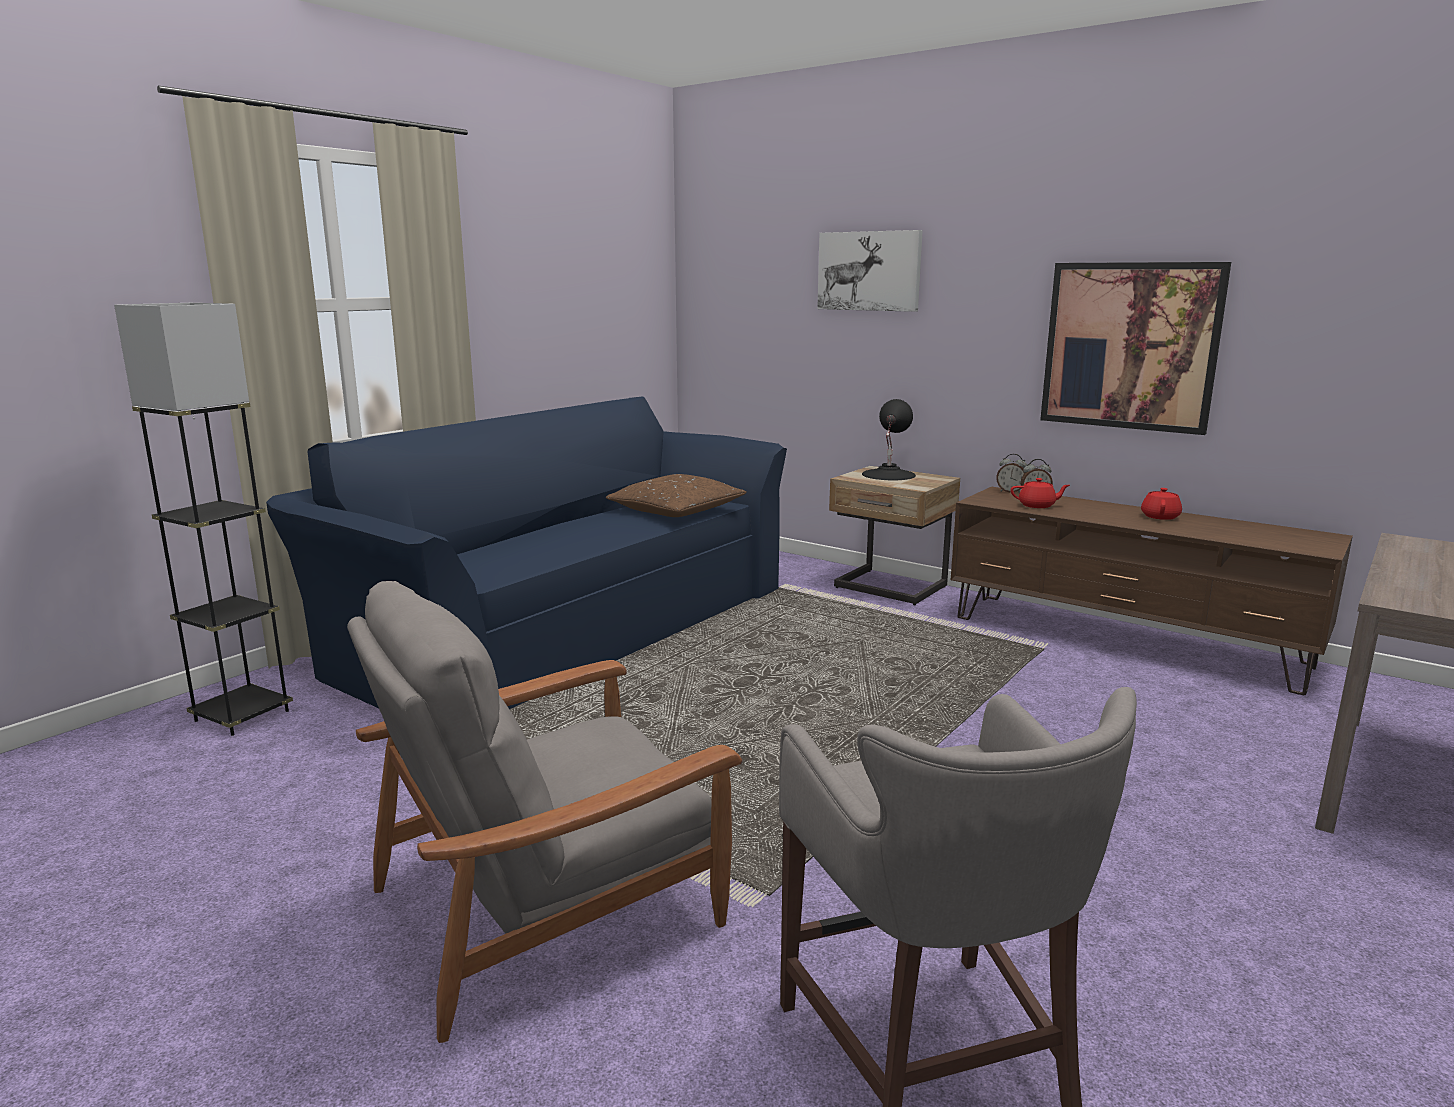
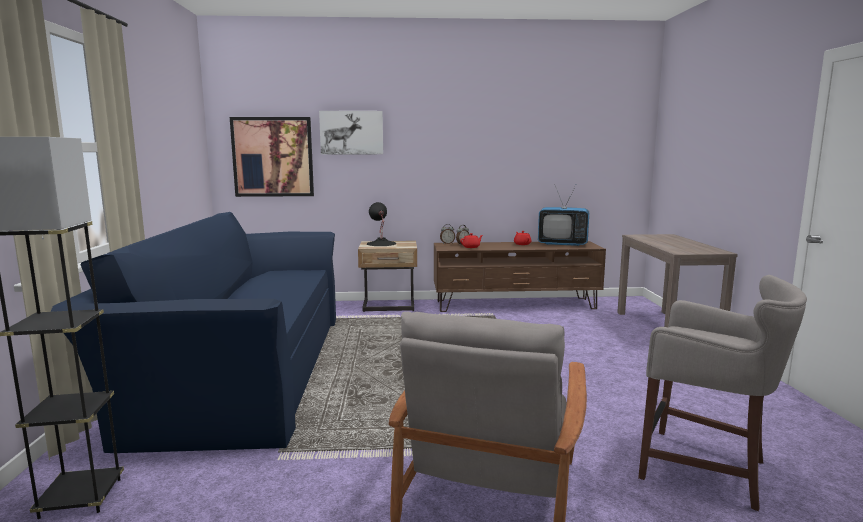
camera: 40 degrees left, 5 degrees down
brown pillow [606,474,747,517] -> none
picture [1040,262,1231,435] -> picture moved to [230,117,314,197]
none -> television [538,184,589,246]

